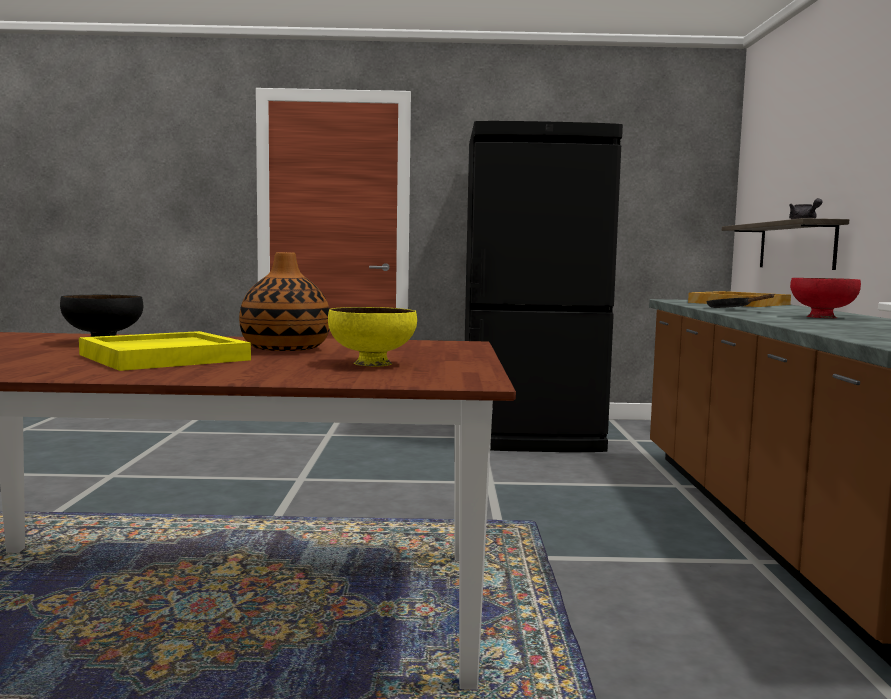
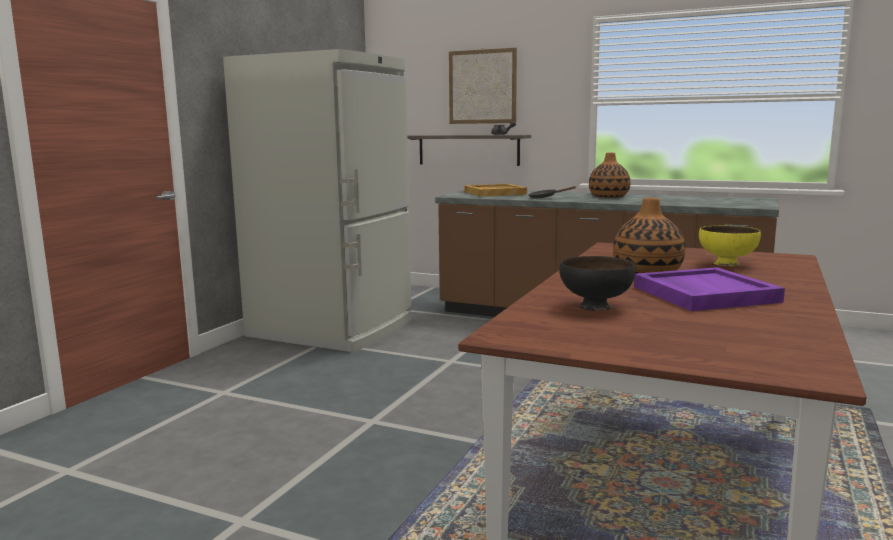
camera: 65 degrees left, 5 degrees up
yellow tray [79,331,251,371] -> purple tray [634,267,785,311]
black fridge [465,121,623,452] -> white fridge [223,49,411,352]
red bowl [790,278,861,318] -> vase [589,153,630,198]
none -> picture [449,48,517,124]

